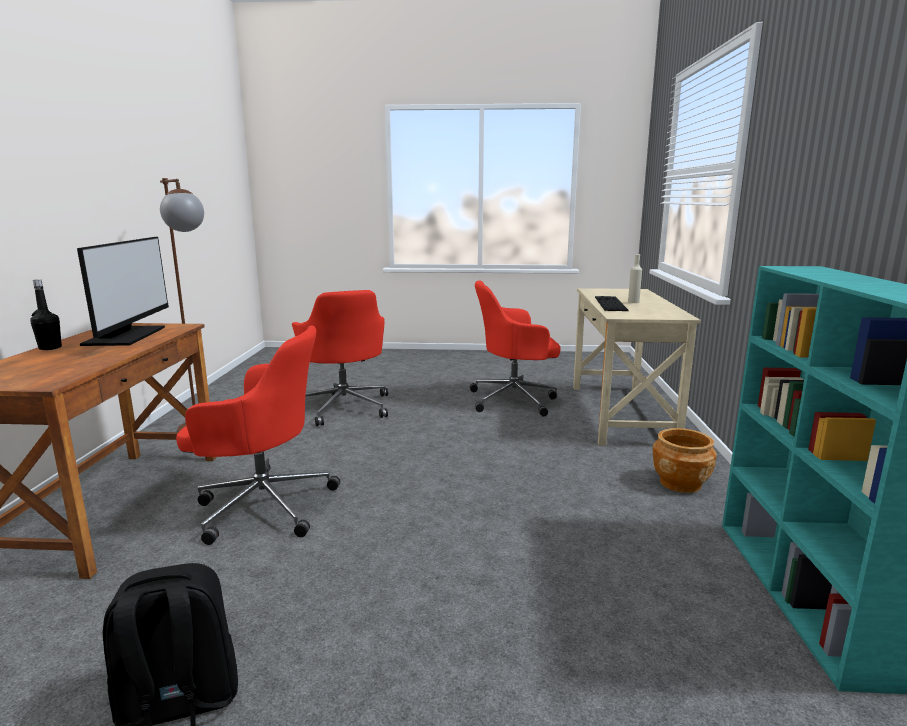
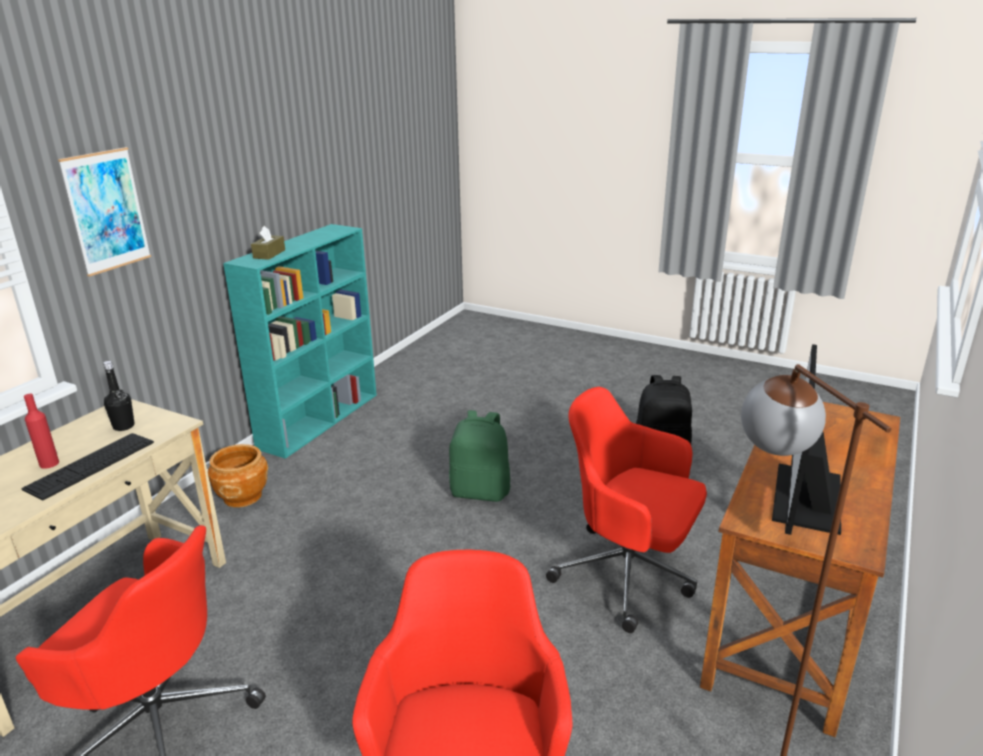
camera: 155 degrees left, 10 degrees up
black bottle [30,279,62,350] -> black bottle moved to [103,361,135,431]
beige bottle [628,254,642,303] -> red bottle [24,394,59,469]
none -> picture [58,147,151,277]
none -> brown tissue box [251,226,285,260]
none -> green backpack [449,410,510,502]

